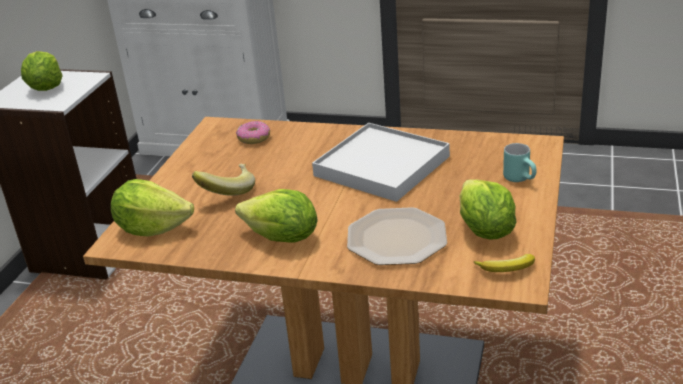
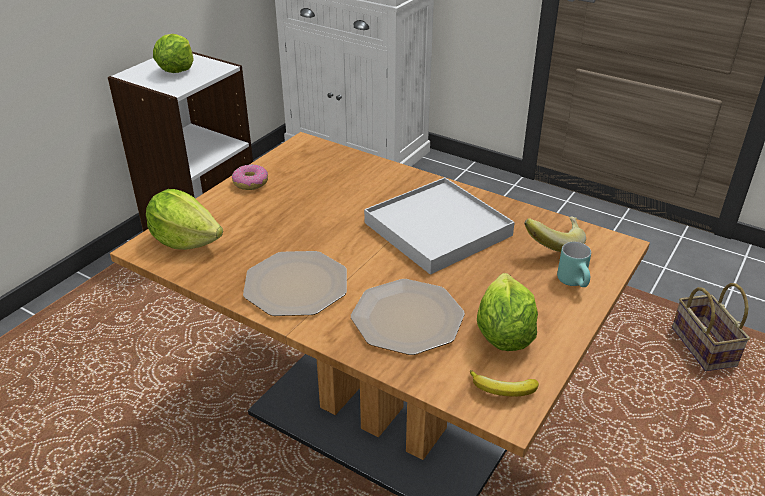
camera: 15 degrees right, 5 degrees up
banana [192,164,255,196] -> banana moved to [524,216,586,252]
lettuce [235,189,318,243] -> plate [243,251,347,316]
donut [236,121,270,144] -> donut moved to [232,164,268,190]
none -> basket [672,283,750,371]

